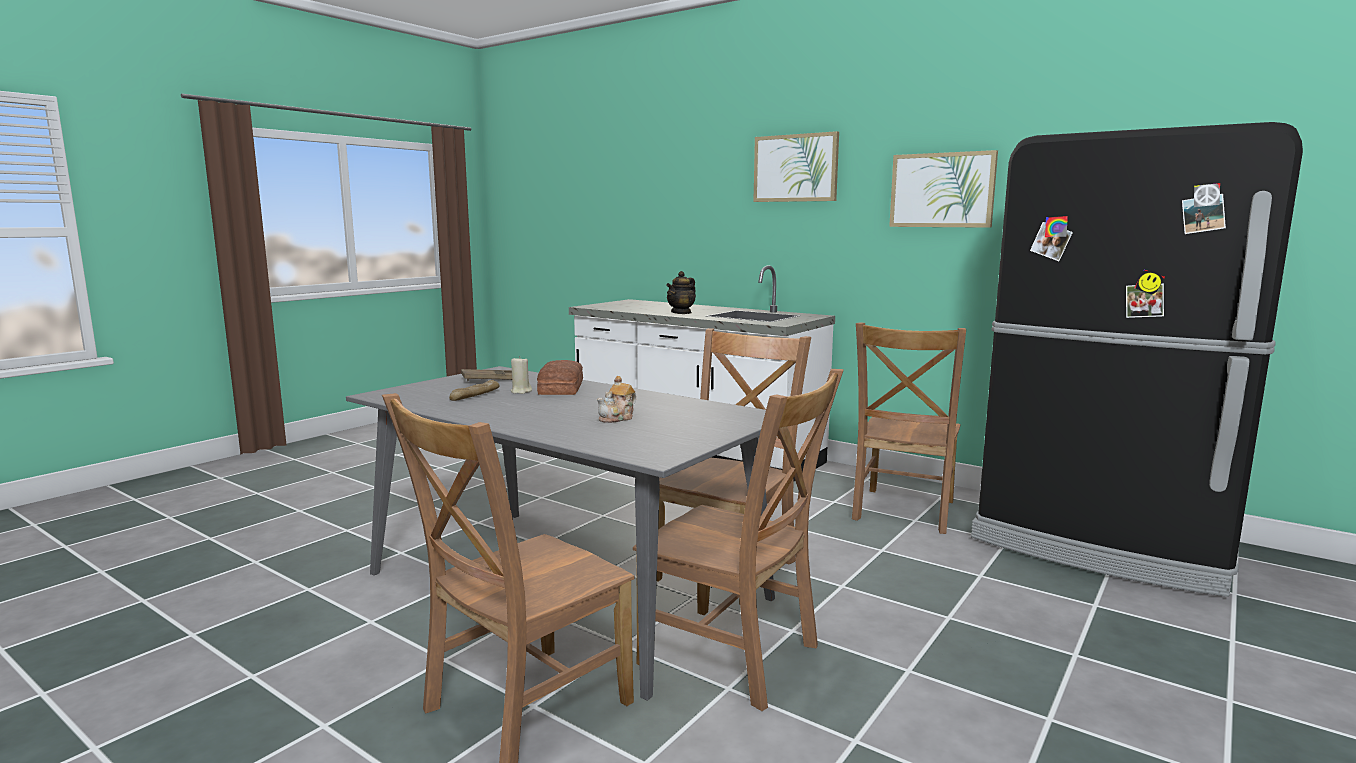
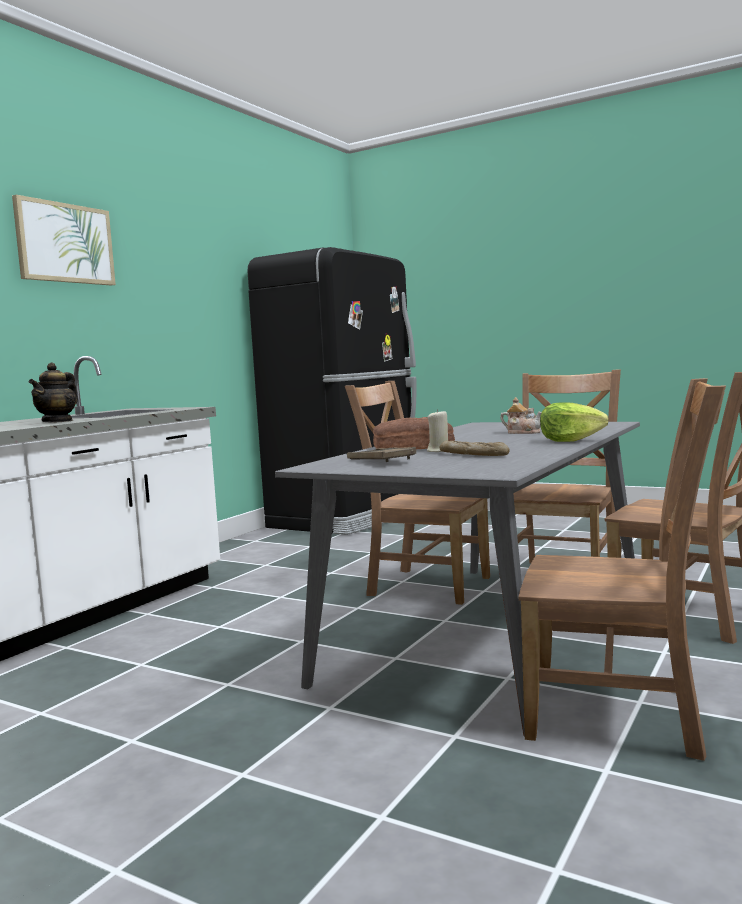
camera: 95 degrees left, 5 degrees down
teapot [666,271,696,314] -> teapot turned 75 degrees clockwise [29,363,78,422]
brown chair [852,322,966,534] -> brown chair moved to [519,378,726,761]
picture [889,150,998,228] -> none
none -> lettuce [540,403,609,442]

